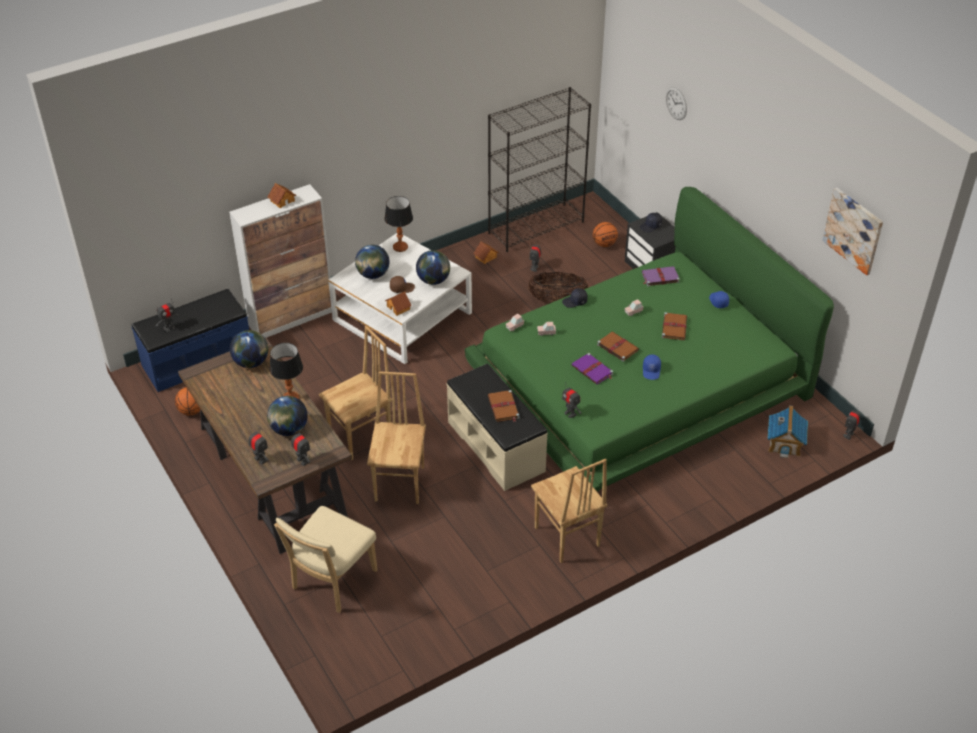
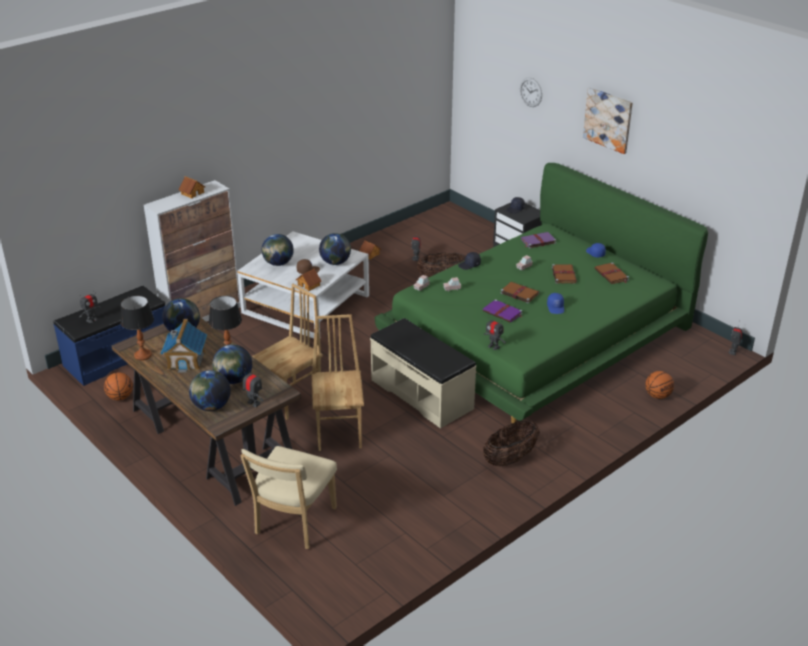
camera: 10 degrees left, 10 degrees down
toy robot [249,430,268,465] -> globe [189,370,231,411]
table lamp [384,196,413,252] -> table lamp moved to [121,295,154,360]
black bookcase [488,87,591,252] -> none
brown book [488,390,520,422] -> brown book moved to [595,262,629,284]
brown chair [531,459,607,563] -> basket [483,421,540,467]
basketball [593,222,618,247] -> basketball moved to [645,371,674,399]
toy house [768,405,808,458] -> toy house moved to [160,319,207,373]
picture [822,188,883,275] -> picture moved to [583,87,633,154]

